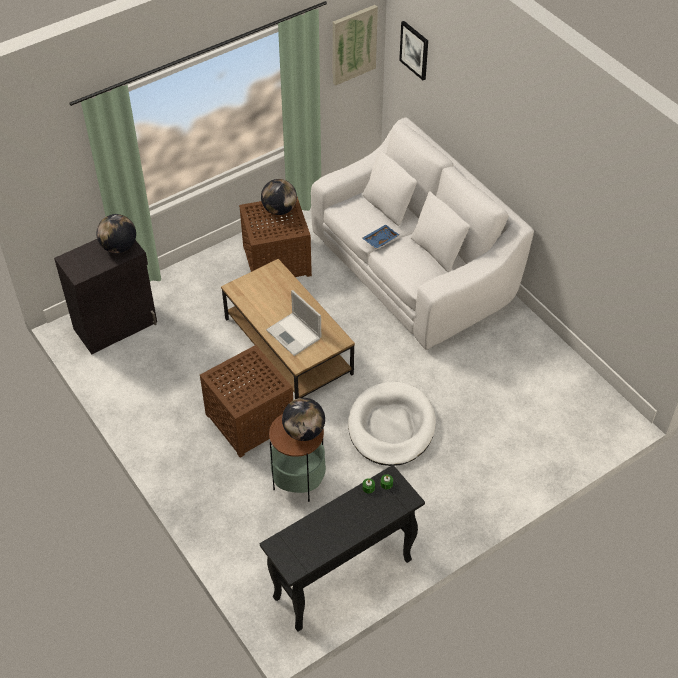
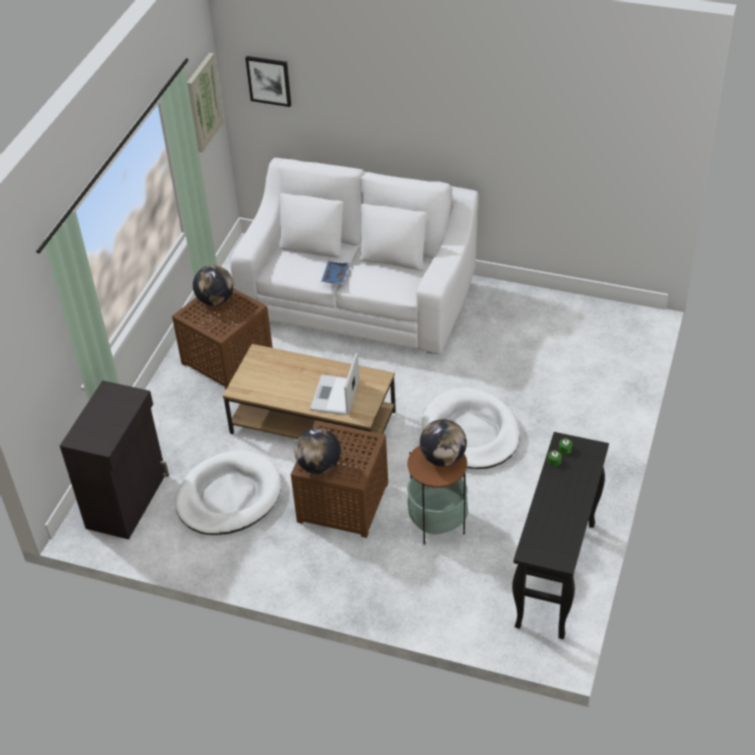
camera: 35 degrees left, 5 degrees down
globe [96,214,136,253] -> globe moved to [295,428,341,474]
laptop [266,290,321,356] -> laptop turned 90 degrees clockwise [310,353,360,415]
none -> white dog bed [175,450,281,535]

